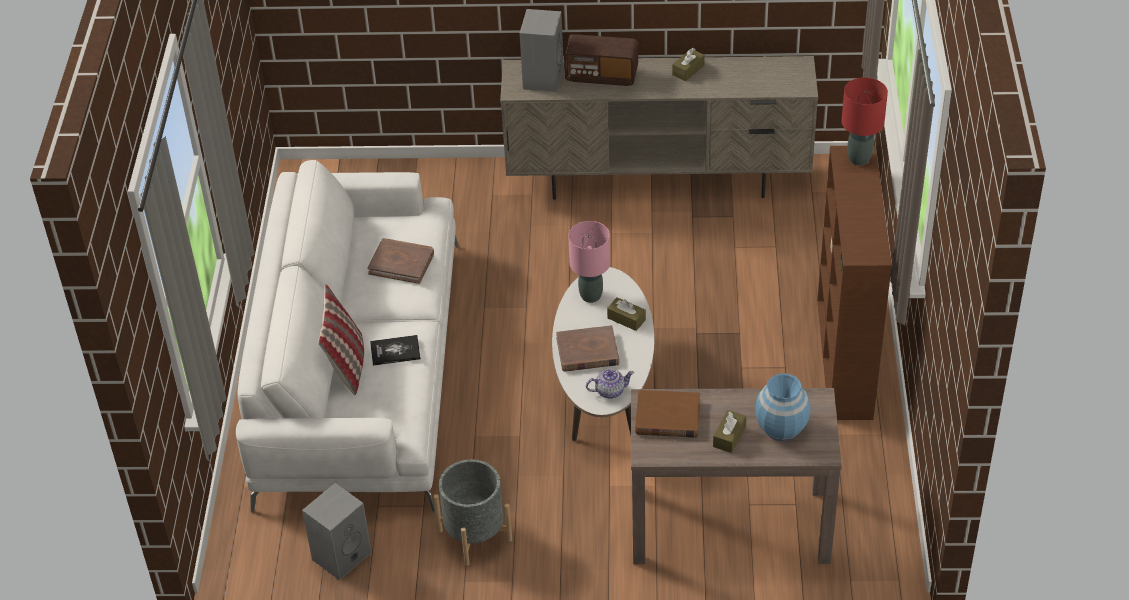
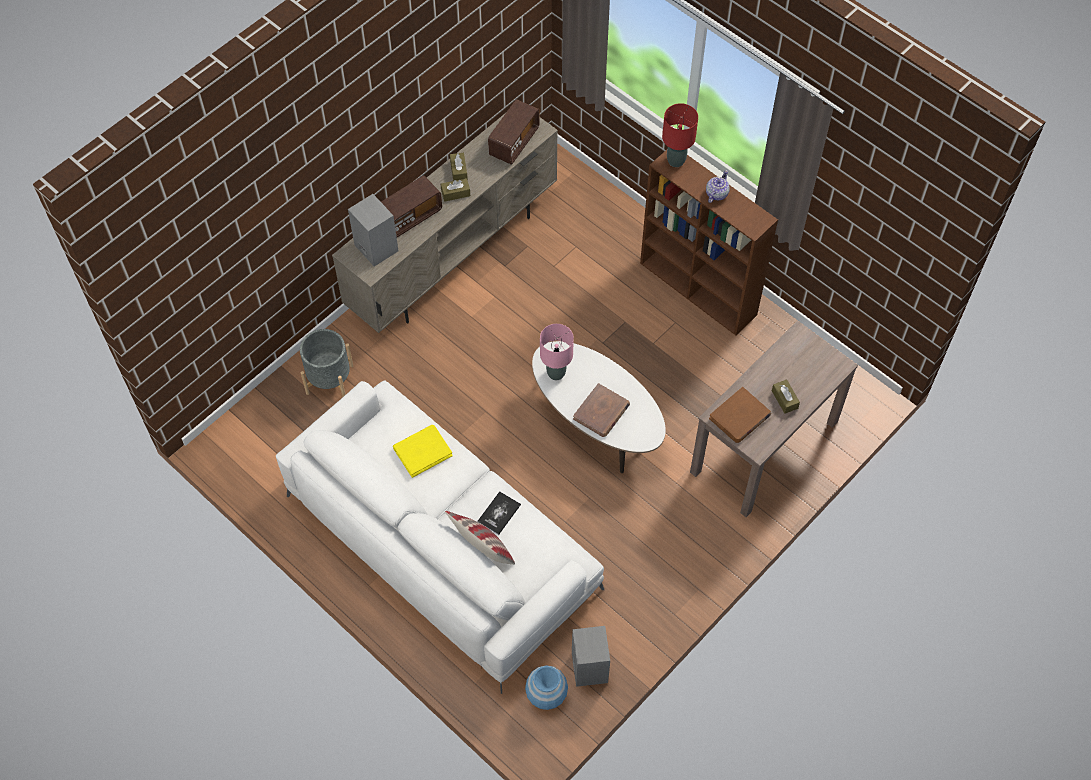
camera: 50 degrees left, 15 degrees up
brown book [367,238,434,284] -> yellow book [393,425,453,478]
grey planter [434,459,512,566] -> grey planter moved to [300,329,353,397]
teapot [586,369,634,398] -> teapot moved to [706,170,730,203]
brown tissue box [607,297,646,331] -> brown tissue box moved to [441,178,470,202]
blue vase [755,373,811,441] -> blue vase moved to [525,665,568,710]
none -> radio [488,99,540,164]

